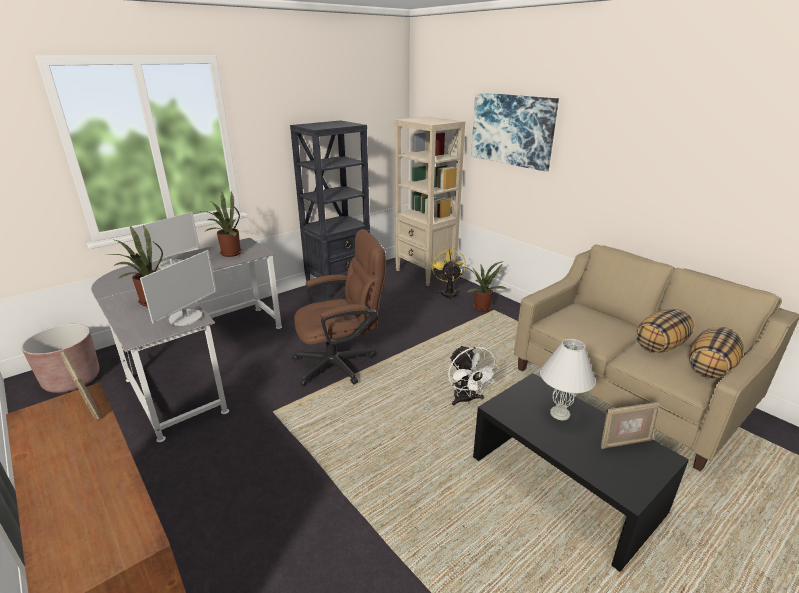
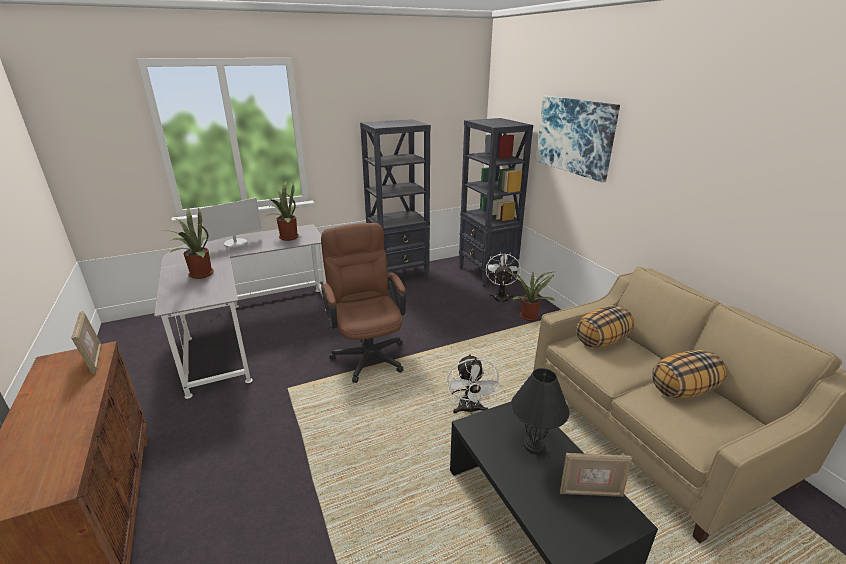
camera: 15 degrees right, 0 degrees up
brown planter [21,324,100,393] -> none
monitor [140,250,217,326] -> none
brown office chair [292,229,386,386] -> brown office chair turned 105 degrees counterclockwise [321,223,406,383]
beige bookcase [394,116,465,286] -> black bookcase [459,118,533,287]
yellow fan [431,248,466,302] -> white fan [486,252,521,306]
white table lamp [540,339,596,421] -> black table lamp [511,368,569,454]
pillow [689,327,744,378] -> pillow moved to [576,305,634,348]

